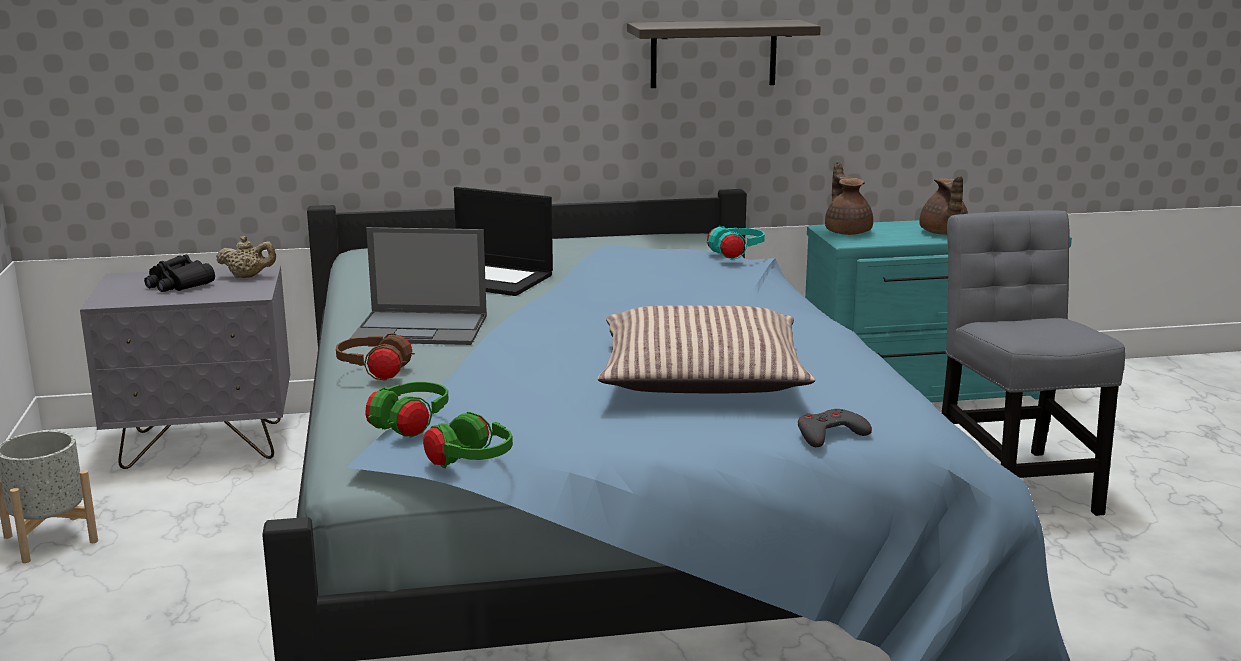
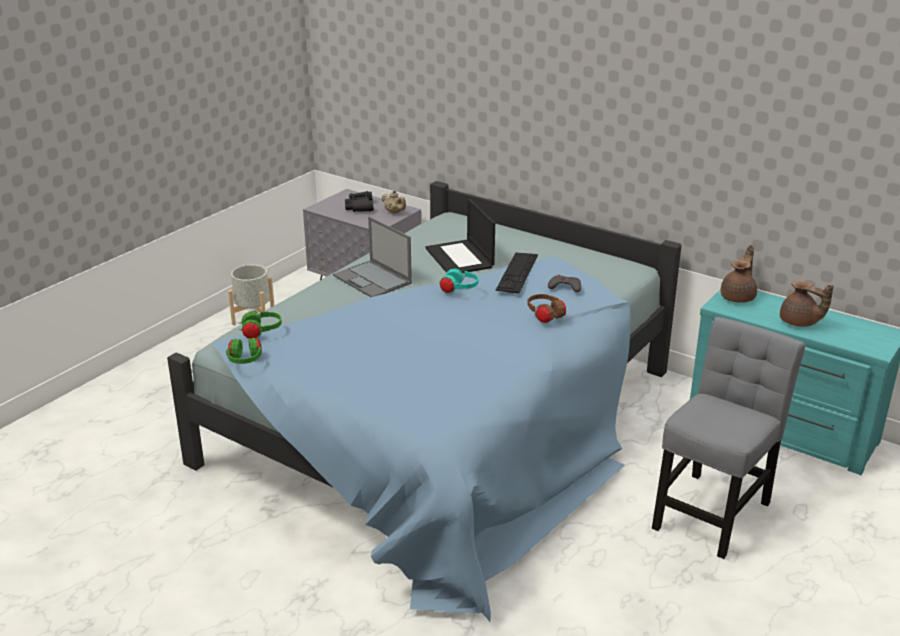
camera: 45 degrees right, 10 degrees up
brown headphones [336,333,415,380] -> brown headphones moved to [527,294,566,323]
pillow [598,305,815,393] -> none
shelf [627,20,821,88] -> none
turquoise headphones [706,226,765,260] -> turquoise headphones moved to [439,268,479,294]
grey game controller [798,409,872,447] -> grey game controller moved to [548,275,581,292]
brown teapot [919,176,968,235] -> brown teapot turned 90 degrees counterclockwise [780,281,834,327]
none -> keyboard [495,252,538,294]

